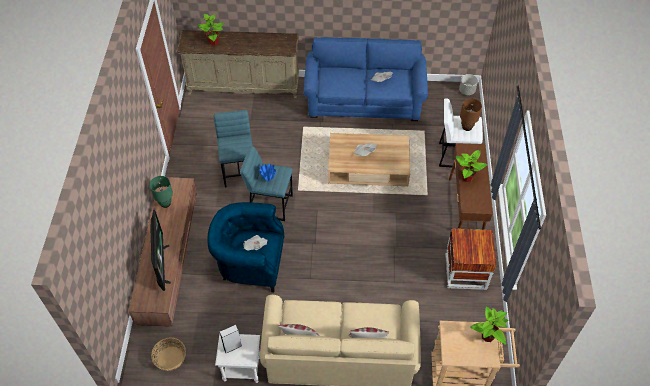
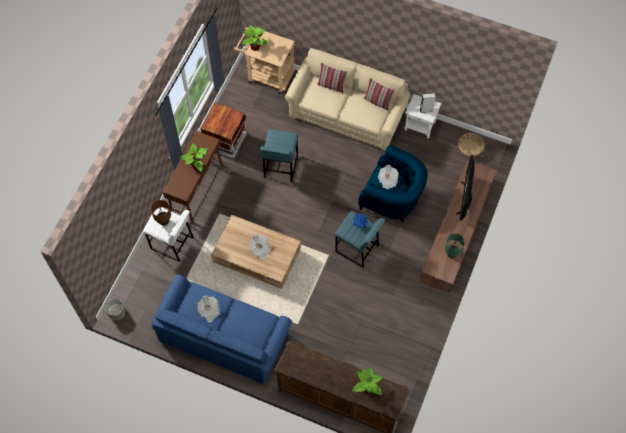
camera: 160 degrees left, 10 degrees up
blue stool [214,110,253,187] -> blue stool moved to [260,129,298,182]

